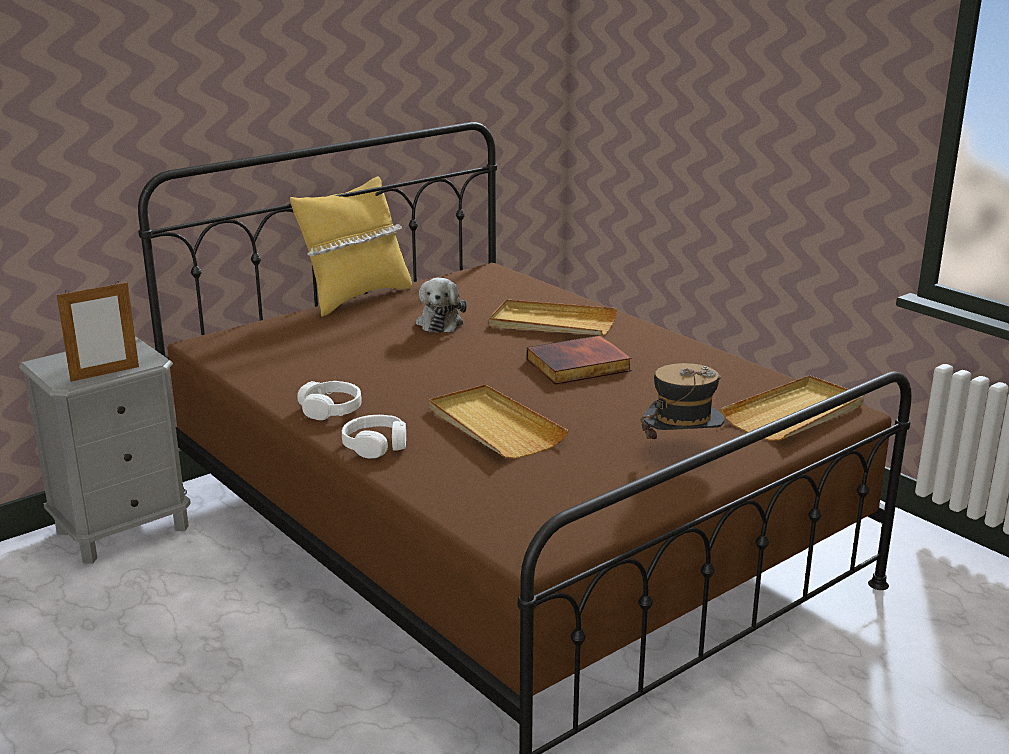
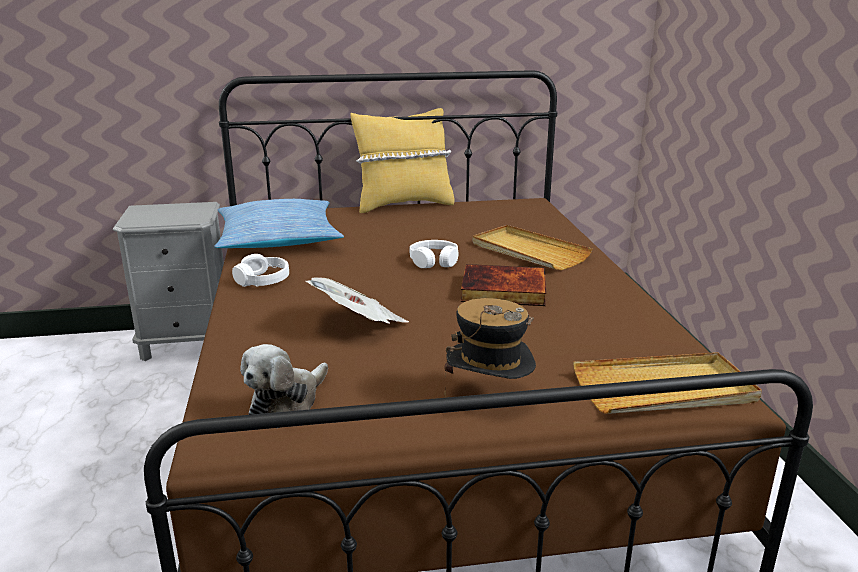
camera: 30 degrees right, 0 degrees up
picture frame [57,281,139,382] -> none
white headphones [342,415,406,459] -> white headphones moved to [409,240,458,268]
plush toy [416,278,467,333] -> plush toy moved to [240,344,328,429]
beige tray [429,384,569,459] -> newspaper [306,278,409,324]
none -> pillow [214,199,344,248]

